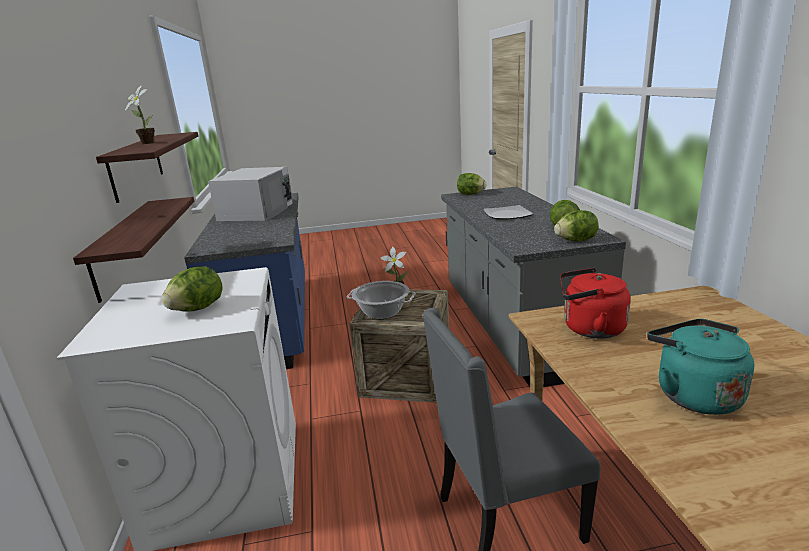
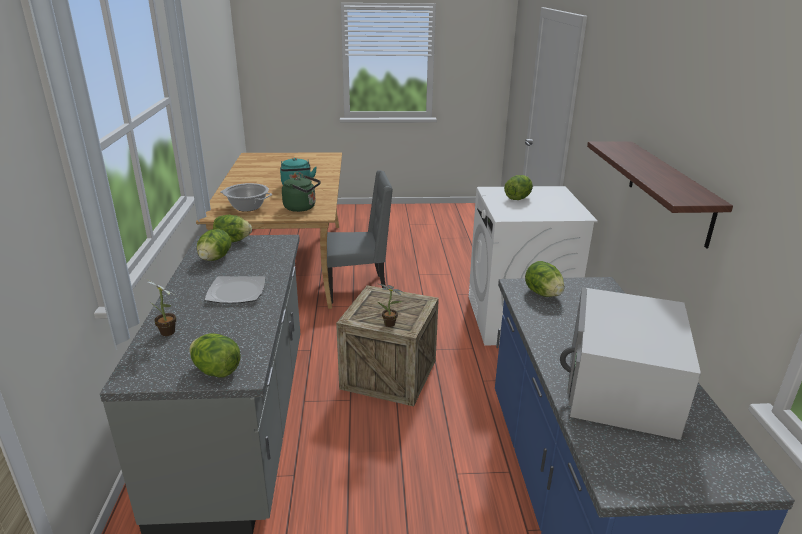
camera: 175 degrees left, 5 degrees up
shelf [73,197,194,303] -> none
potted plant [125,85,155,144] -> potted plant moved to [146,279,177,336]
cooking pot [347,281,415,319] -> cooking pot moved to [220,183,272,212]
red kettle [560,268,631,339] -> green kettle [282,175,321,212]
none -> lettuce [525,261,564,297]

